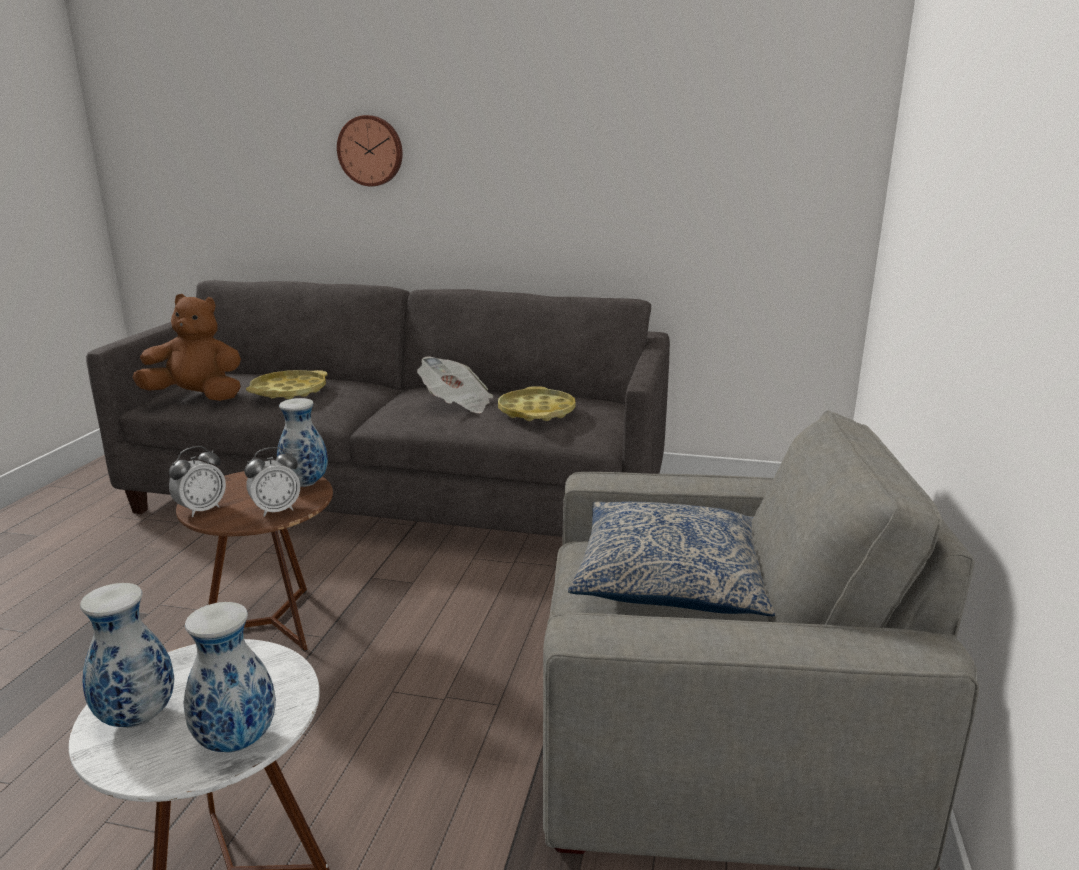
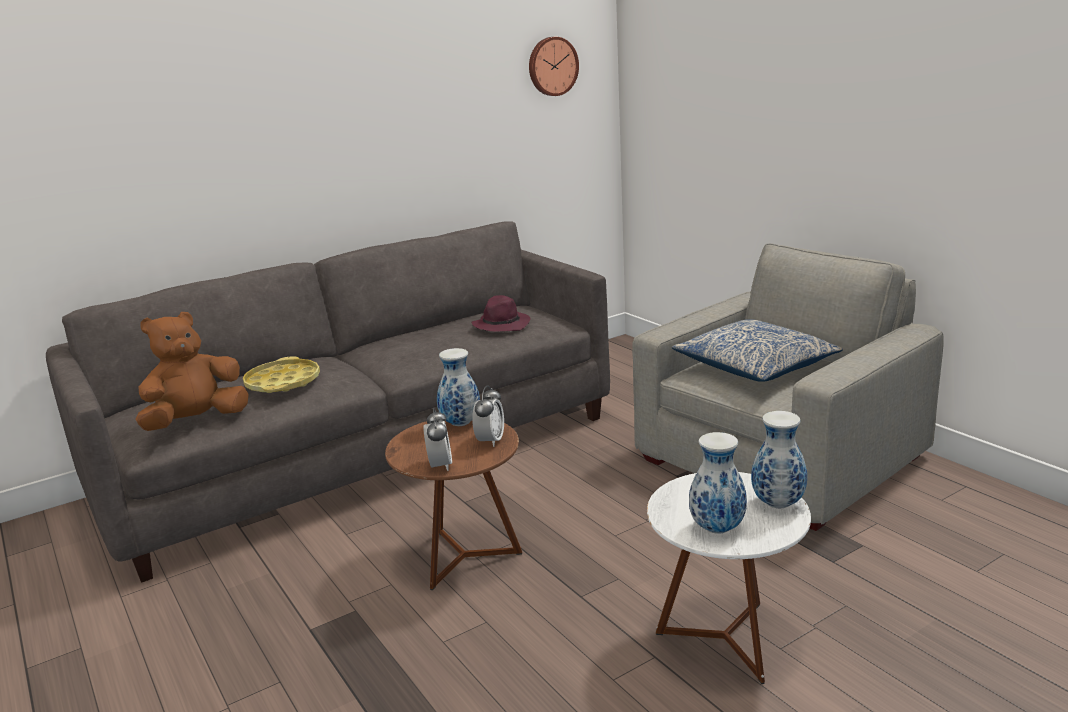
camera: 45 degrees left, 0 degrees up
wall clock [337,115,403,186] -> wall clock moved to [529,37,579,96]
newspaper [417,356,493,413] -> none
yellow tray [498,386,575,421] -> purple hat [471,295,531,332]

